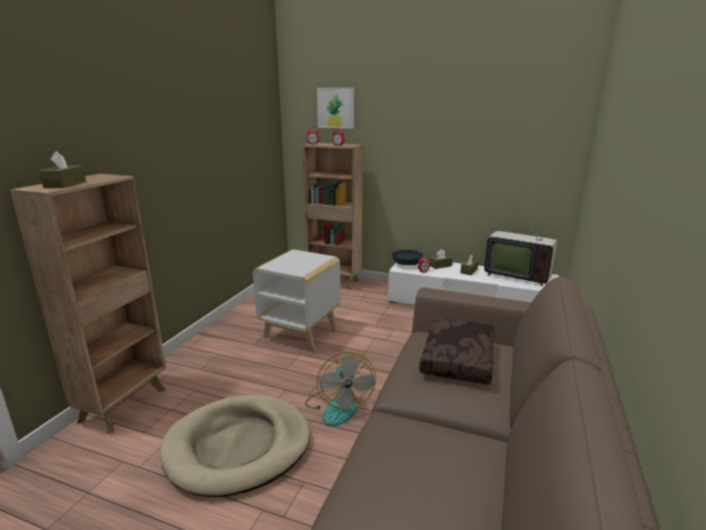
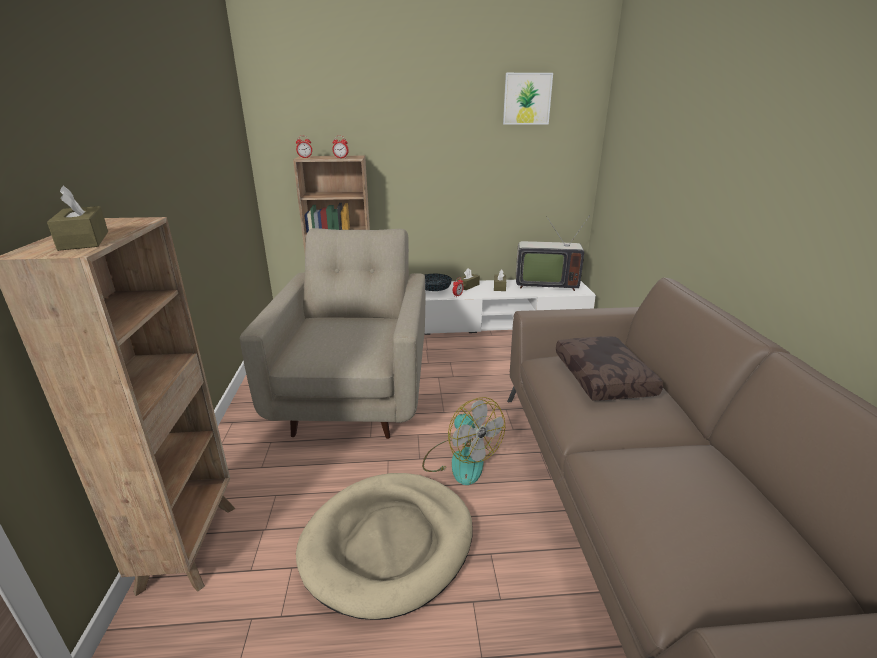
camera: 25 degrees left, 5 degrees up
white side table [253,249,341,351] -> beige armchair [240,228,425,439]
picture [317,87,354,129] -> picture moved to [503,73,553,125]

